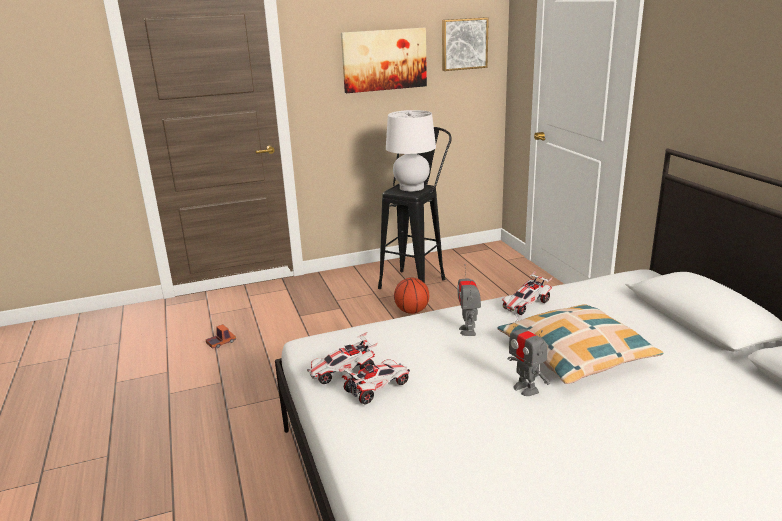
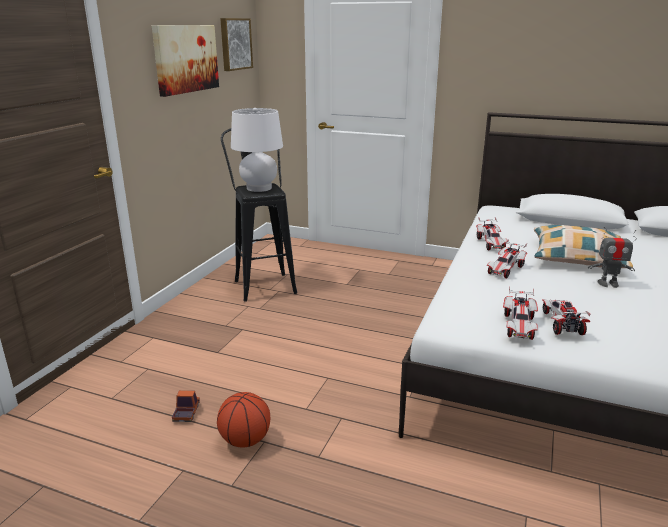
camera: 50 degrees left, 0 degrees up
basketball [394,278,429,314] -> basketball moved to [217,392,270,447]
toy robot [457,264,481,336] -> toy car [487,239,527,278]

